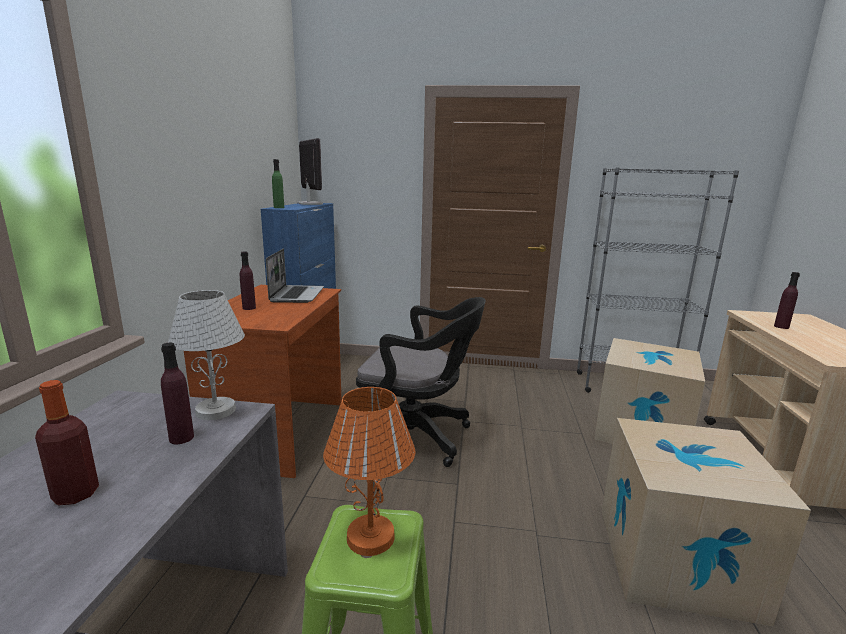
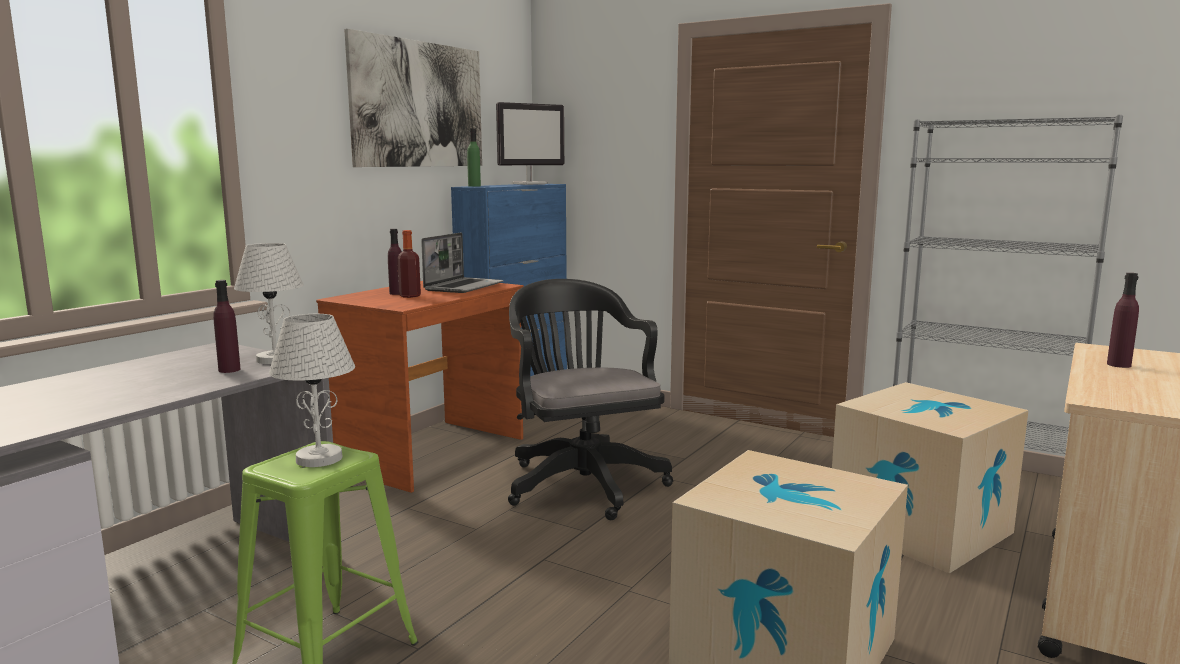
camera: 25 degrees right, 5 degrees down
bottle [35,380,99,506] -> bottle moved to [397,230,421,298]
monitor [297,138,323,205] -> monitor turned 60 degrees clockwise [496,102,564,185]
orange table lamp [323,387,415,556] -> white table lamp [269,314,355,467]
black office chair [356,297,486,467] -> black office chair turned 150 degrees counterclockwise [508,279,673,520]
none -> picture [344,29,482,167]

